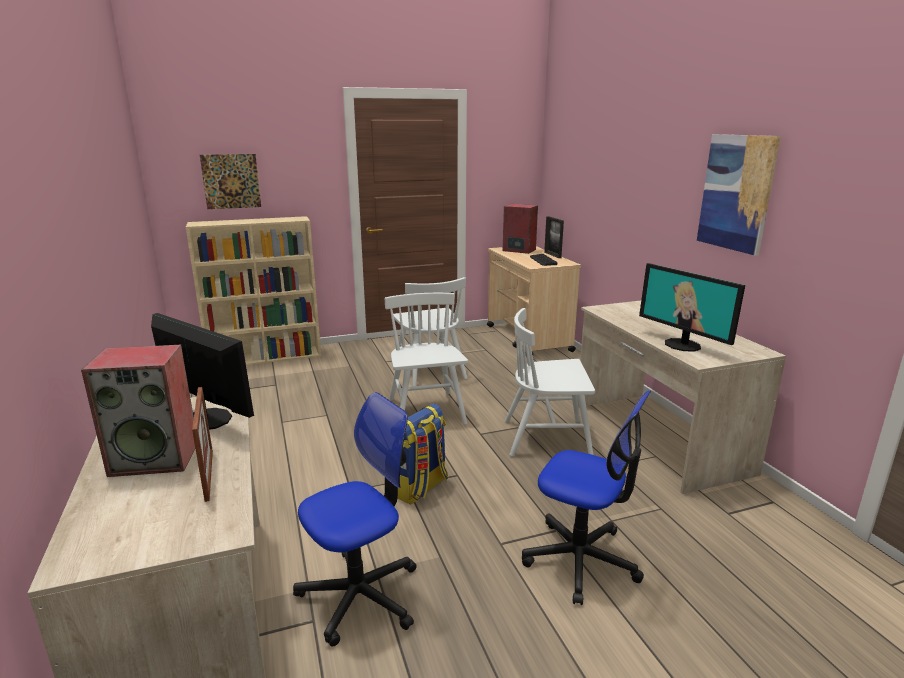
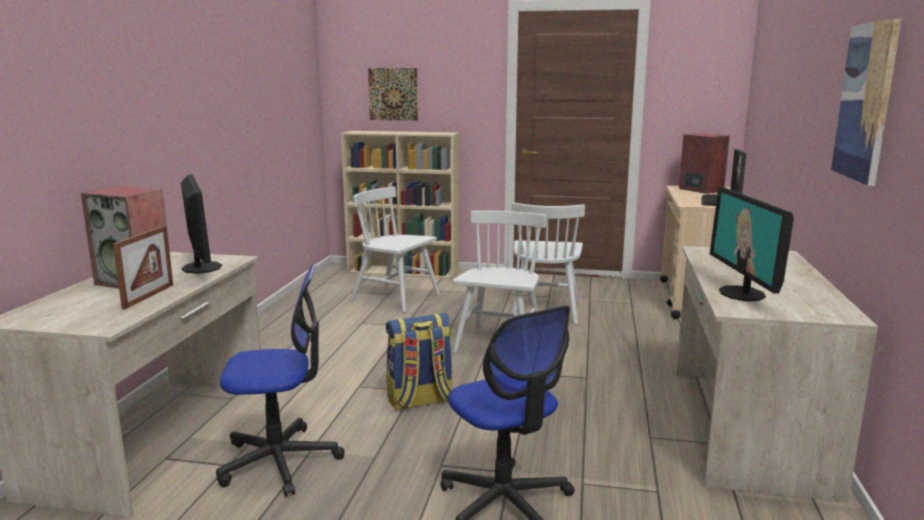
camera: 30 degrees right, 5 degrees down
white chair [505,308,595,456] -> white chair moved to [350,186,440,313]

